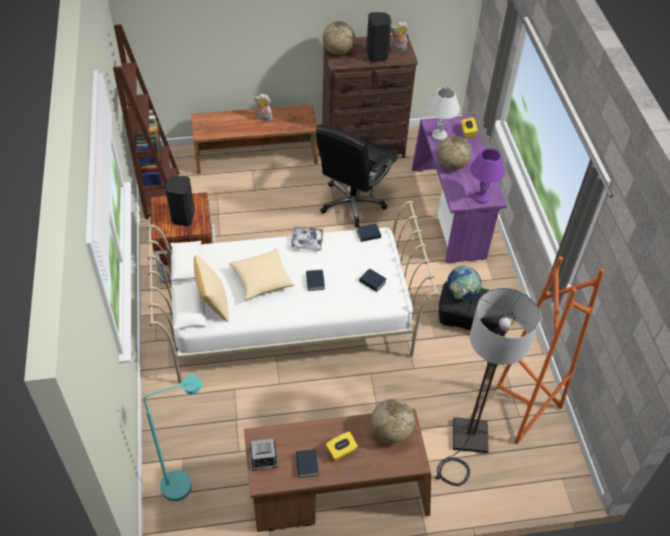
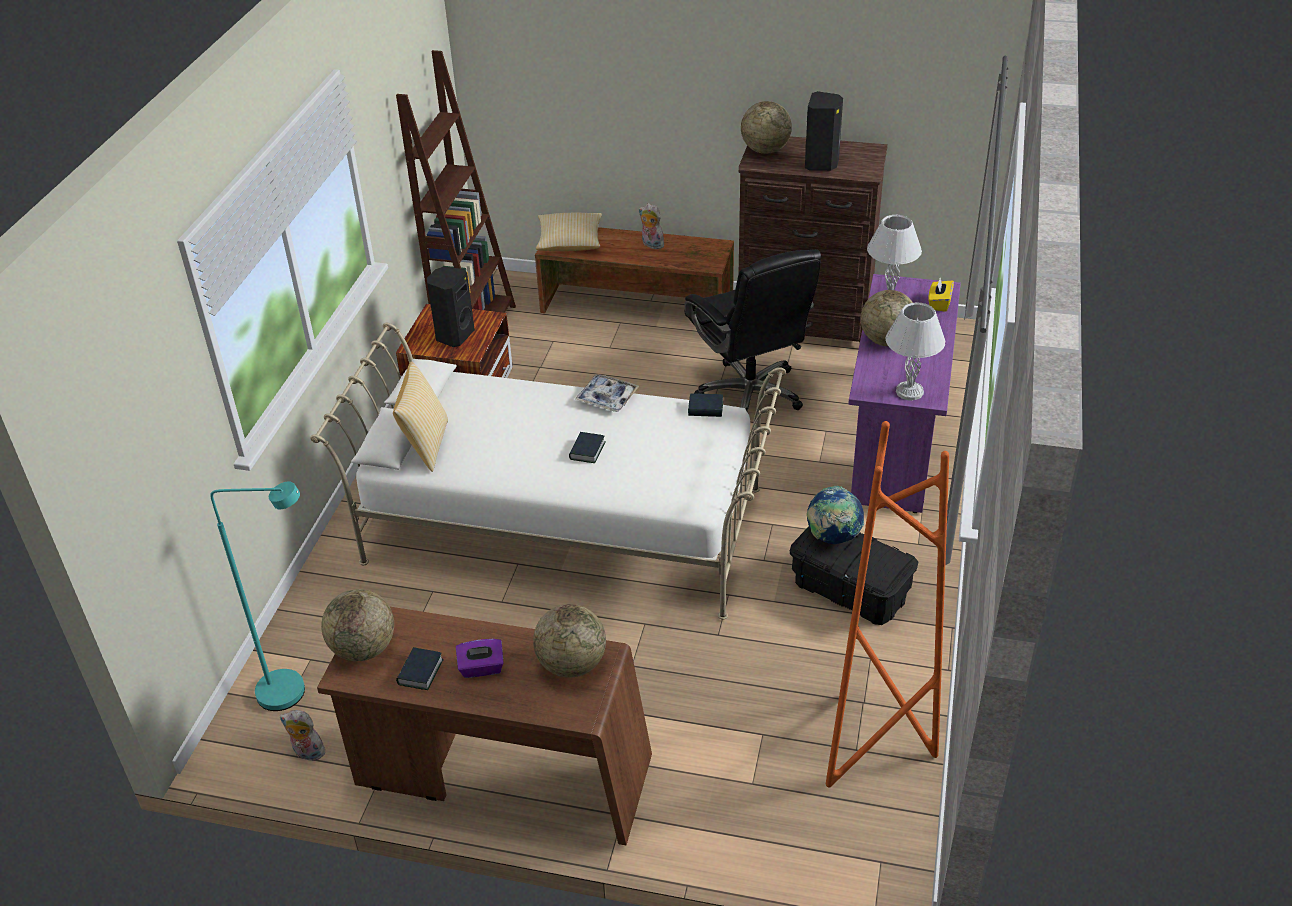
camera: 25 degrees right, 10 degrees down
pillow [229,249,294,300] -> pillow moved to [536,213,602,251]
alarm clock [250,439,278,471] -> globe [321,589,394,661]
black office chair [316,124,398,228] -> black office chair turned 75 degrees counterclockwise [685,249,821,412]
yellow tissue box [326,432,358,461] -> purple tissue box [456,639,504,678]
book [359,269,386,292] -> none
plush toy [391,22,408,52] -> plush toy moved to [279,710,328,761]
floor lamp [435,288,540,486] -> none
purple table lamp [470,148,505,203] -> white table lamp [885,303,945,401]

